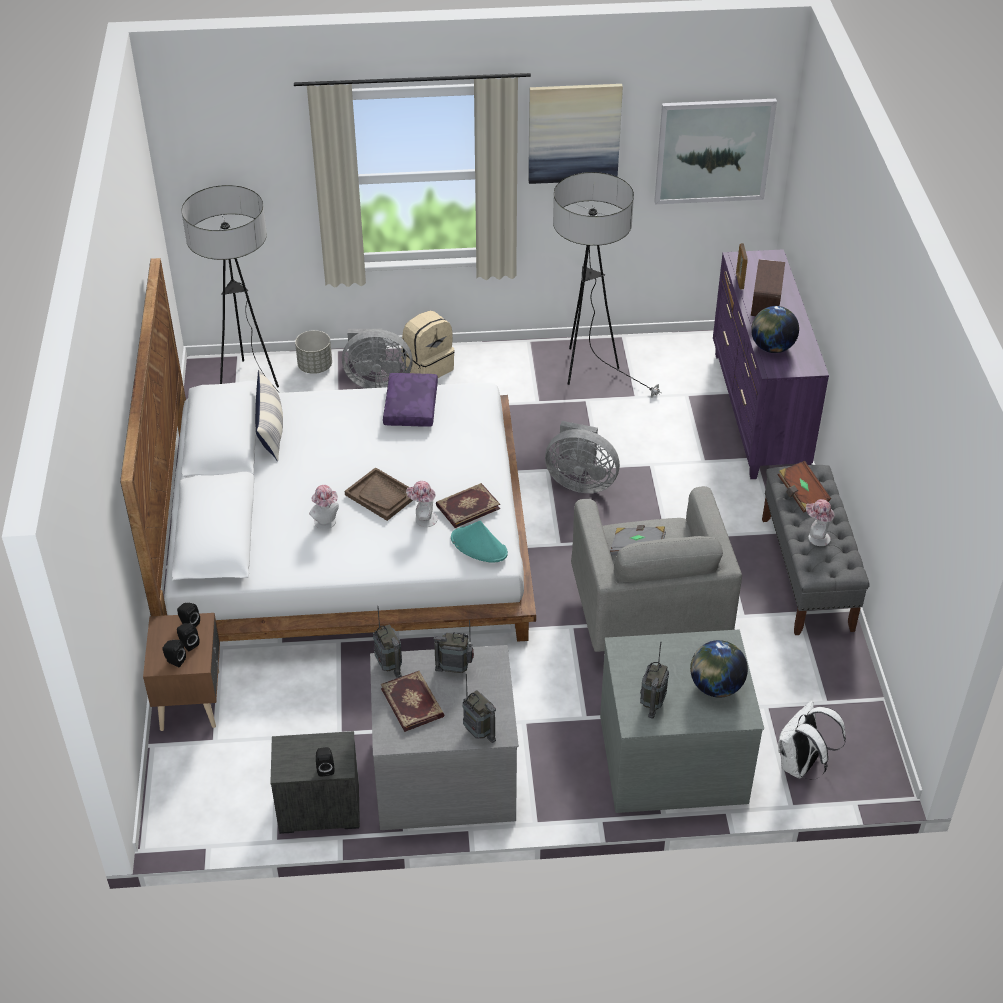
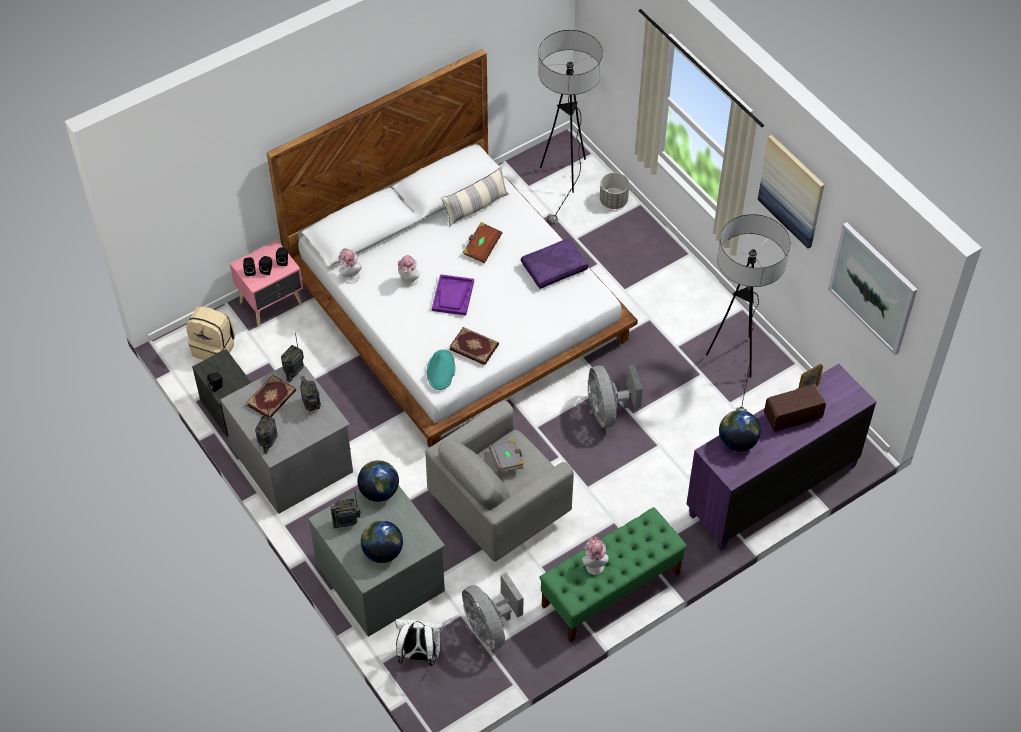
camera: 60 degrees right, 10 degrees up
brown nightstand [143,613,220,731] -> pink nightstand [230,240,303,327]
grey fan [342,329,413,388] -> grey fan moved to [462,573,523,650]
brown tray [345,467,413,521] -> purple tray [432,274,474,316]
beige backpack [401,311,455,378] -> beige backpack moved to [186,306,235,360]
hat [406,481,437,527] -> hat moved to [338,248,362,284]
grey bench [762,465,870,635] -> green bench [539,507,687,643]
brown book [778,461,831,513] -> brown book moved to [463,222,502,263]
none -> globe [358,460,399,502]

